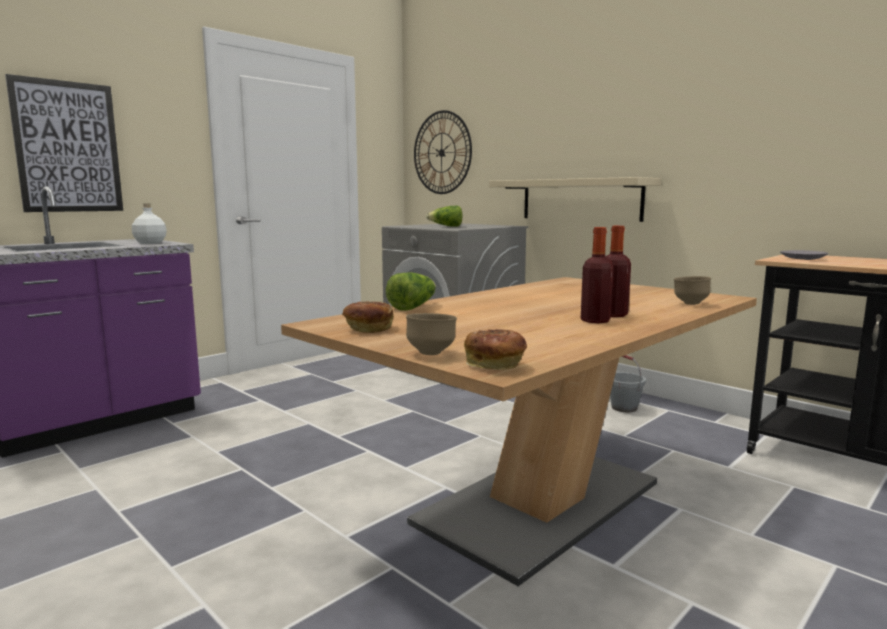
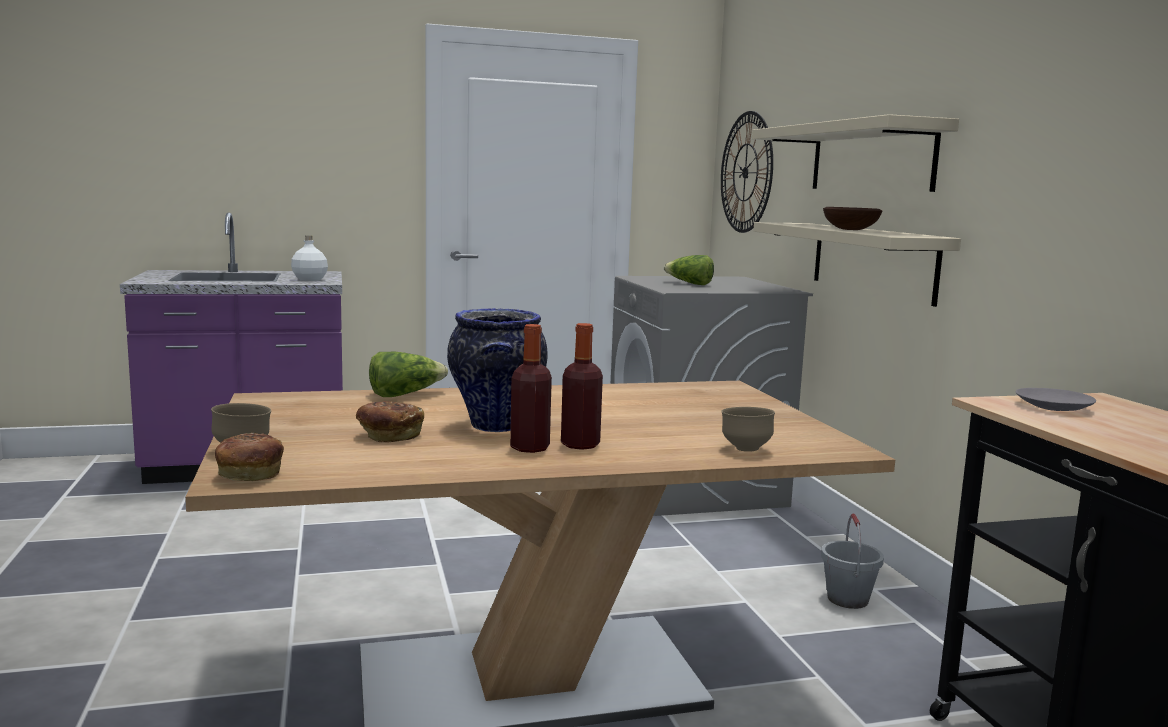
camera: 30 degrees right, 0 degrees up
picture [5,74,123,212] -> none
bread [342,302,393,333] -> bread moved to [356,401,424,443]
none -> vase [447,308,548,432]
none -> beige shelf [752,114,959,192]
none -> brown bowl [823,207,883,230]

